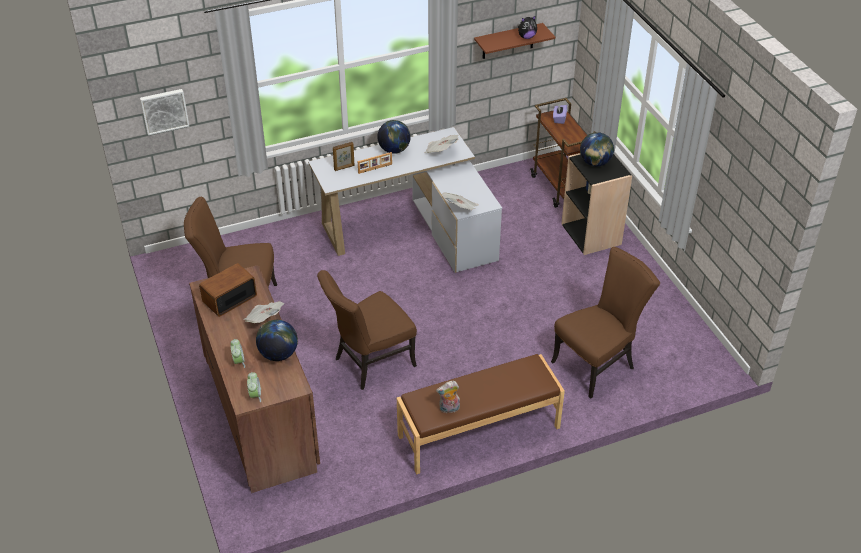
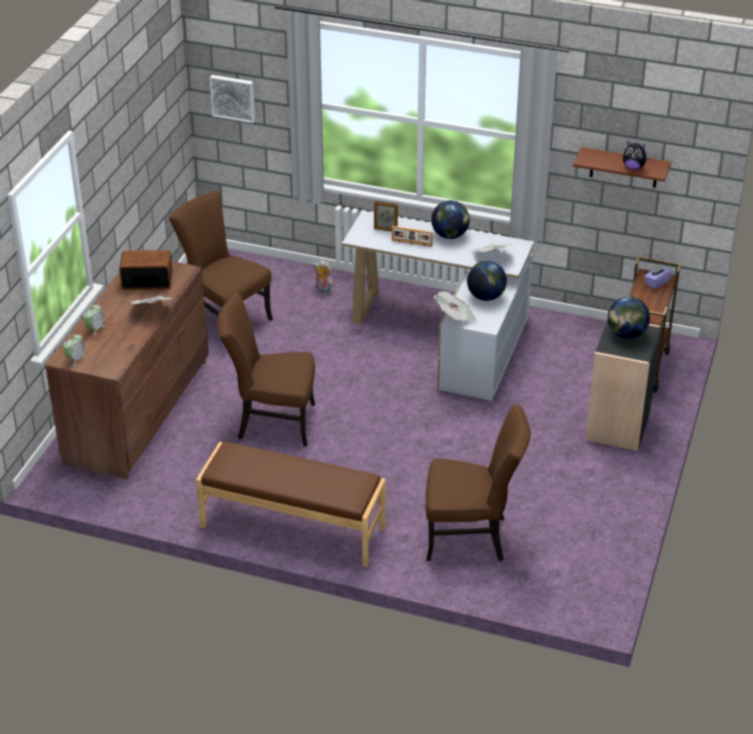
camera: 40 degrees right, 5 degrees down
globe [256,320,298,361] -> globe moved to [467,261,507,301]
plush toy [436,381,460,413] -> plush toy moved to [313,260,335,294]

